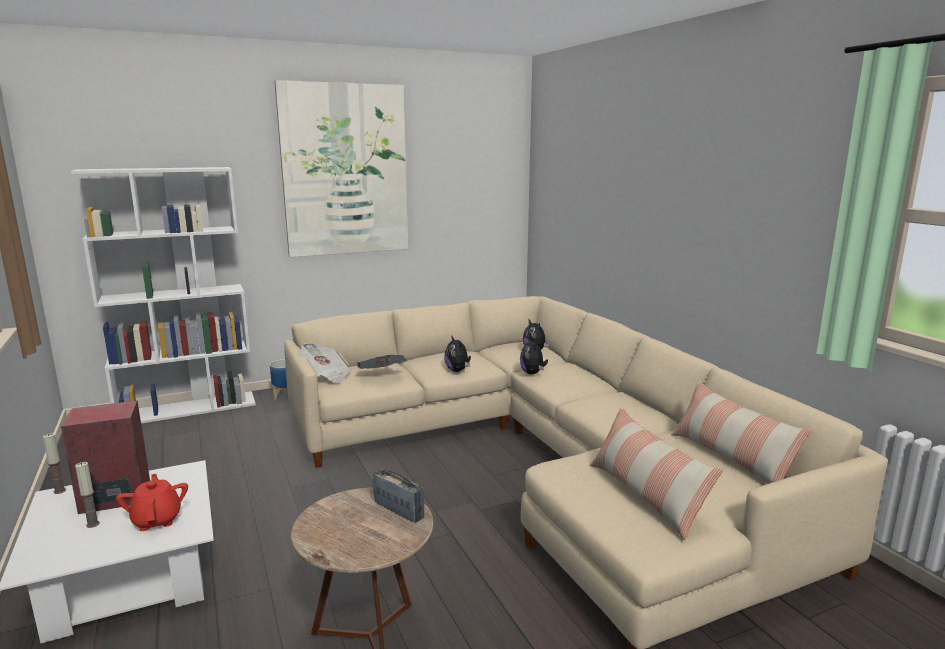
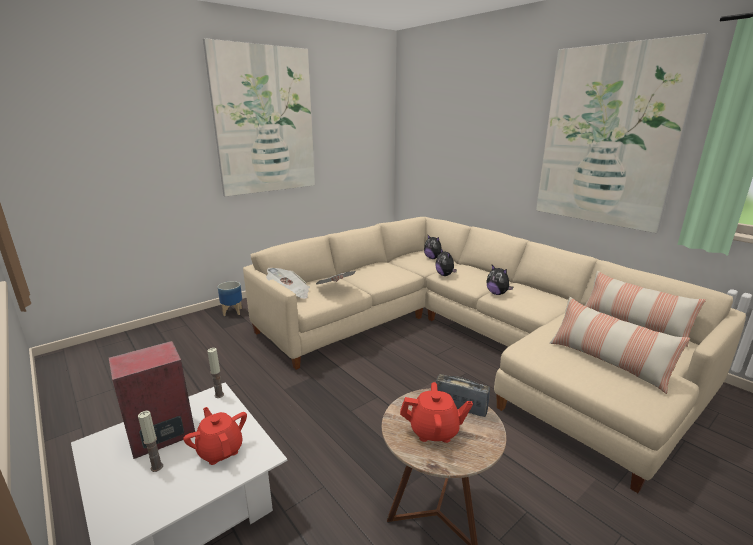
camera: 15 degrees left, 5 degrees up
candle [43,433,66,494] -> candle moved to [207,348,224,398]
white bookcase [71,167,256,423] -> none
plush toy [444,335,471,372] -> plush toy moved to [486,265,513,295]
none -> red teapot [400,382,473,443]
none -> picture [536,33,708,233]

